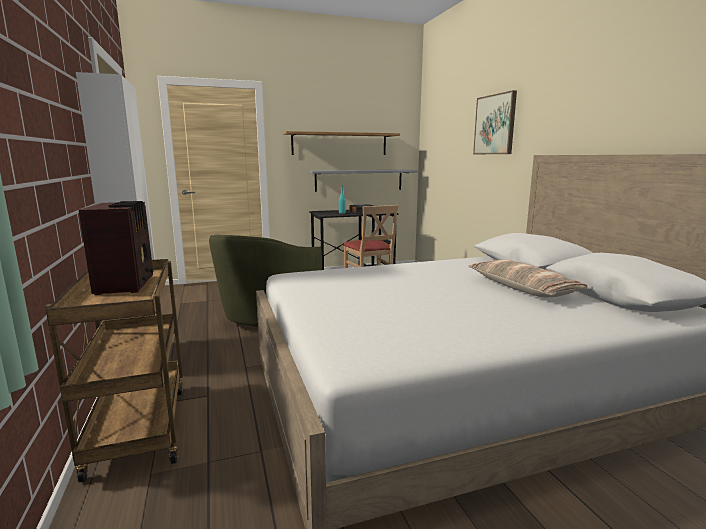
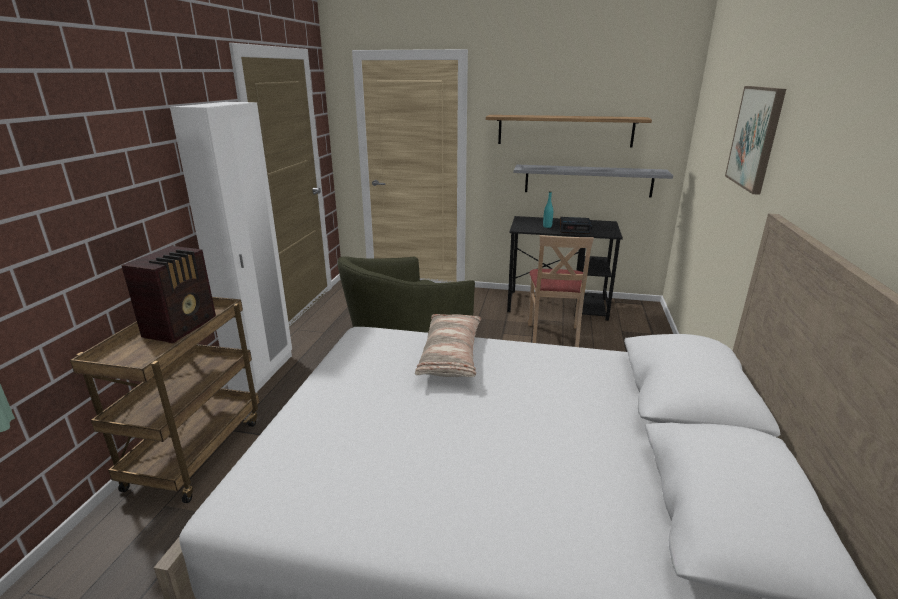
camera: 30 degrees right, 10 degrees up
pillow [469,260,588,298] -> pillow moved to [415,314,481,377]

